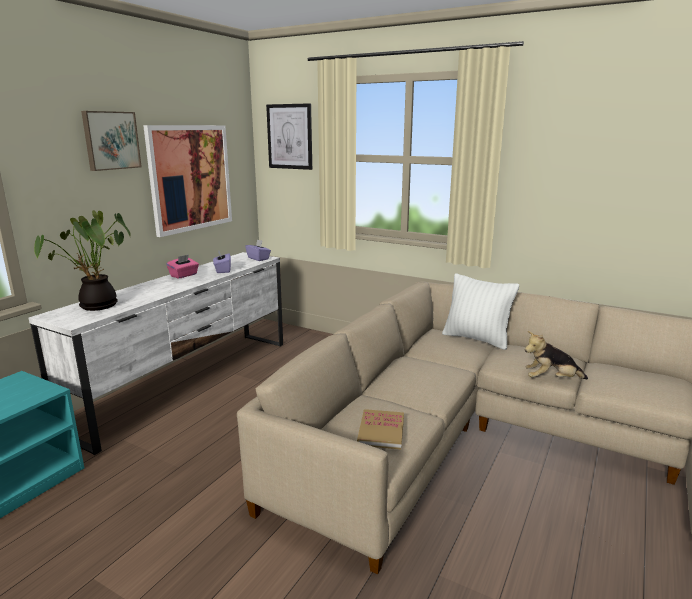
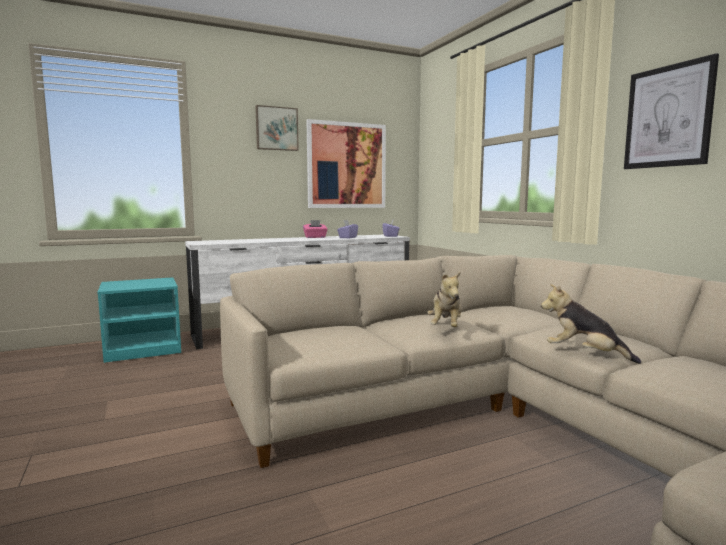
camera: 35 degrees right, 10 degrees down
potted plant [34,210,131,311] -> none
picture [266,103,312,170] -> picture moved to [624,53,719,169]
book [357,409,404,449] -> none
white pillow [442,273,519,350] -> none
none -> plush toy [427,271,462,327]

